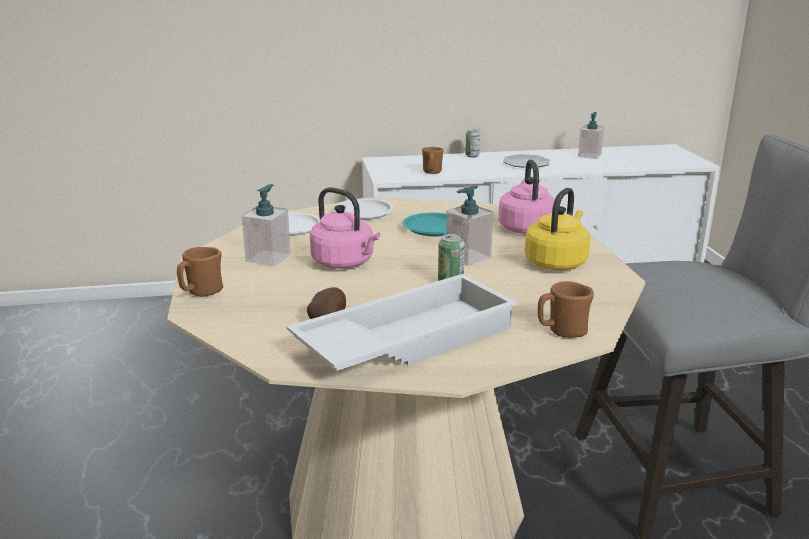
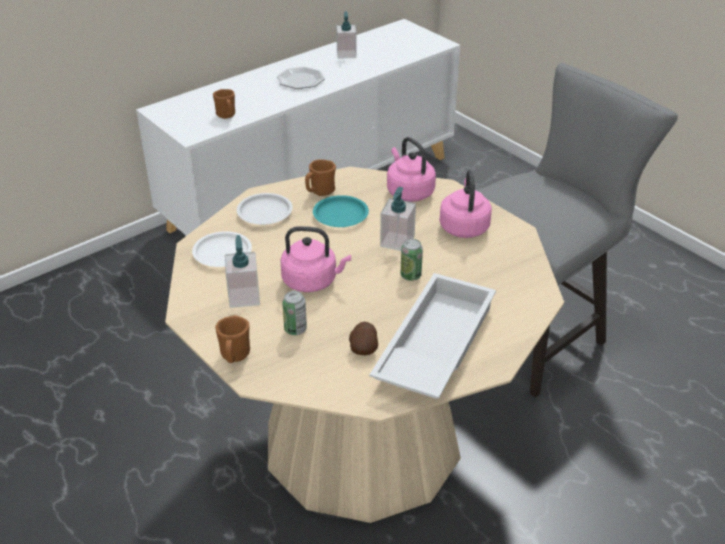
camera: 30 degrees left, 15 degrees up
can [465,129,480,158] -> can moved to [282,291,307,335]
yellow kettle [525,188,590,270] -> pink kettle [440,170,492,238]
brown mug [538,281,594,338] -> brown mug moved to [305,159,336,196]

